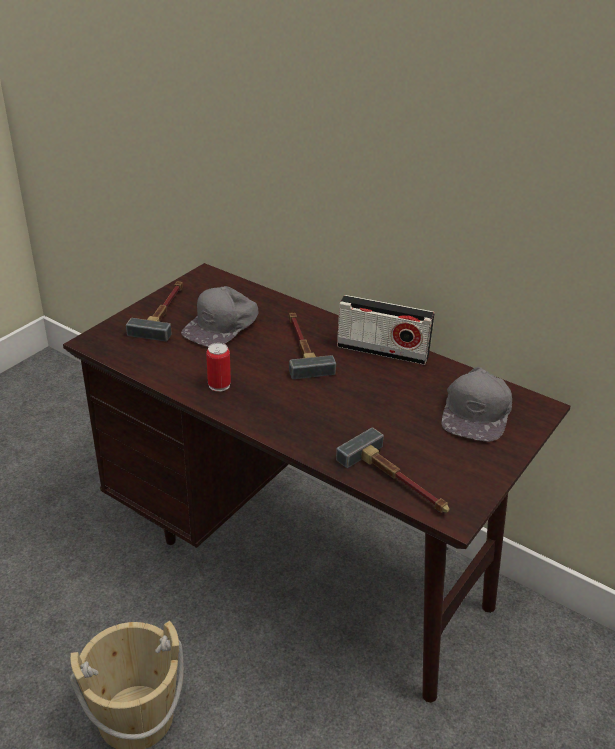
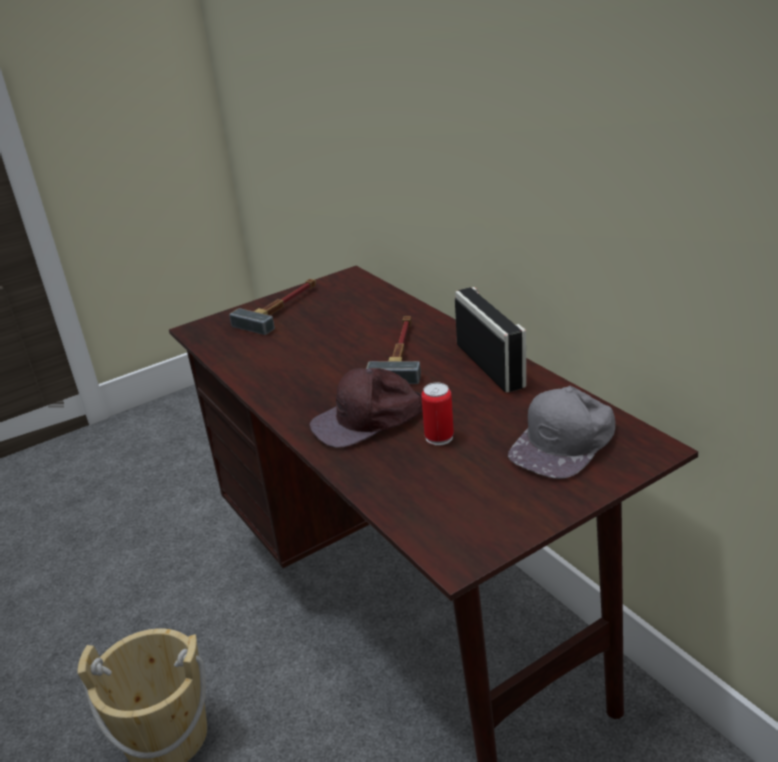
camera: 25 degrees right, 5 degrees down
grey cap [181,286,259,347] -> none
can [206,343,231,392] -> can moved to [421,382,454,446]
hammer [336,427,449,513] -> none
radio [337,295,435,365] -> radio turned 150 degrees counterclockwise [455,287,526,393]
none -> brown cap [310,368,423,448]

